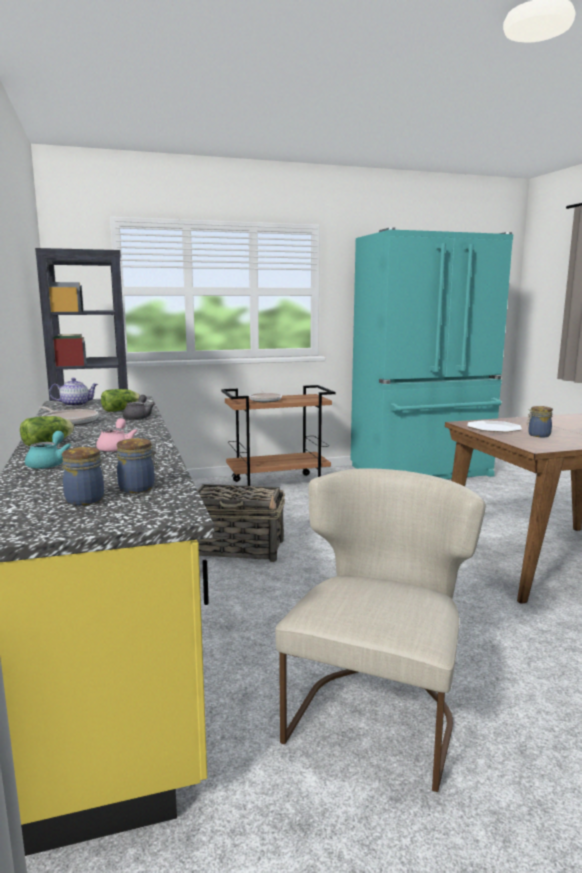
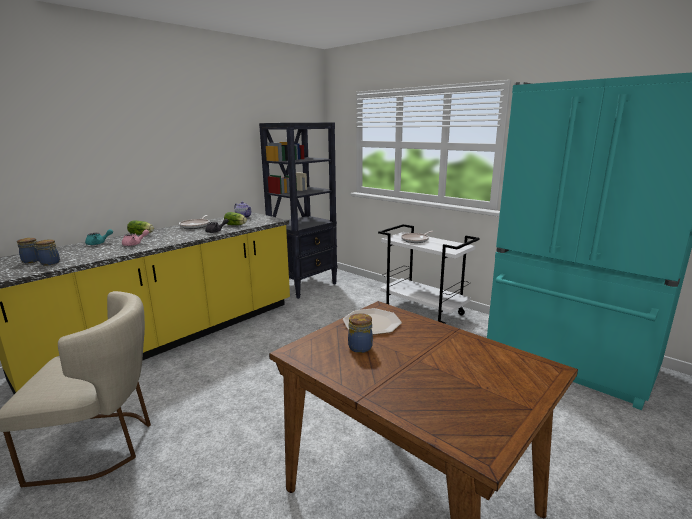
camera: 60 degrees right, 5 degrees up
basket [197,484,285,562] -> none
brown cart [221,385,336,486] -> white cart [378,224,480,324]

